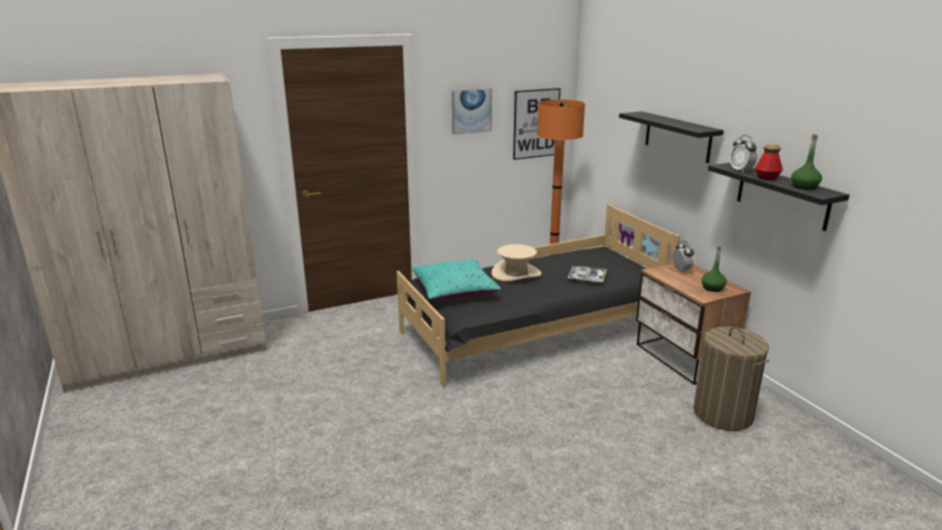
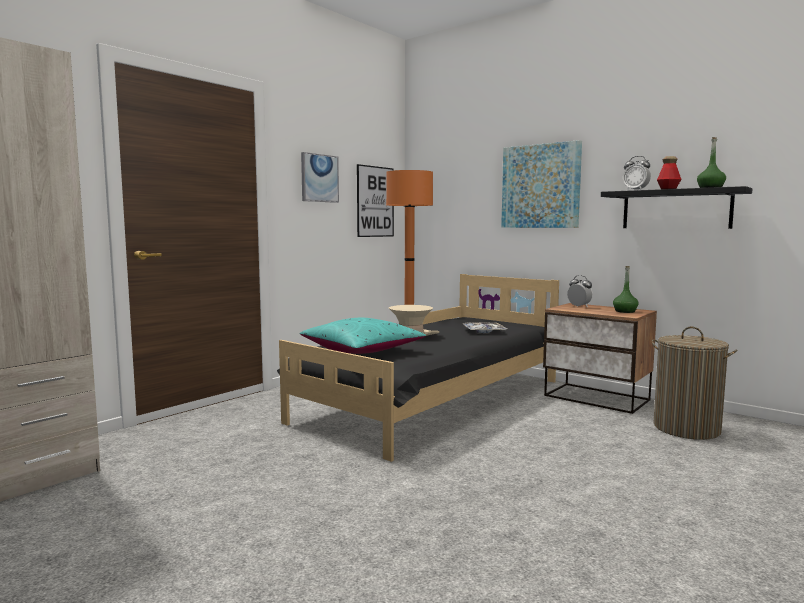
camera: 25 degrees left, 15 degrees down
black shelf [619,111,724,163] -> picture [501,140,582,228]

